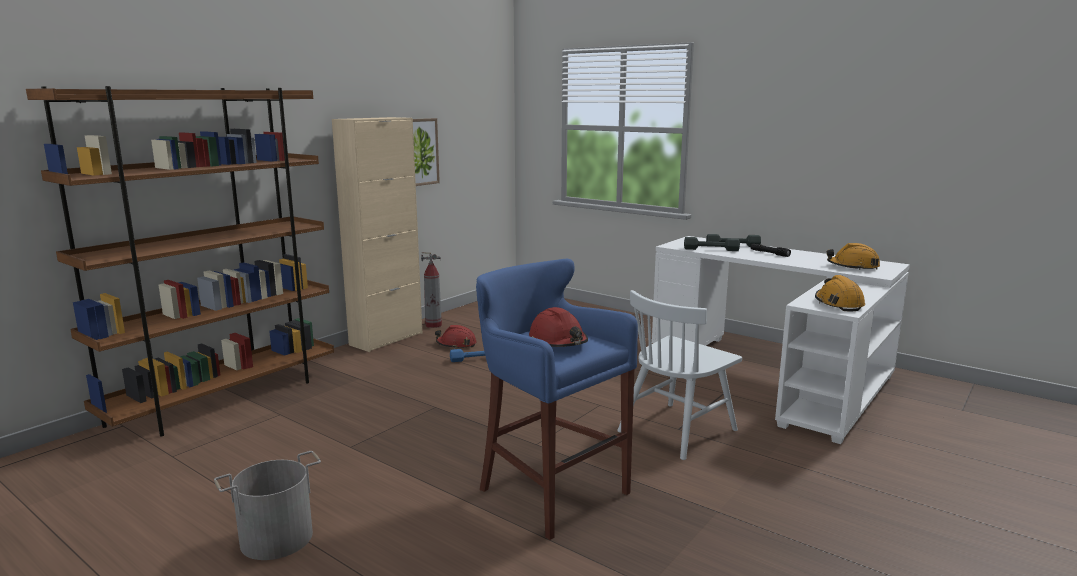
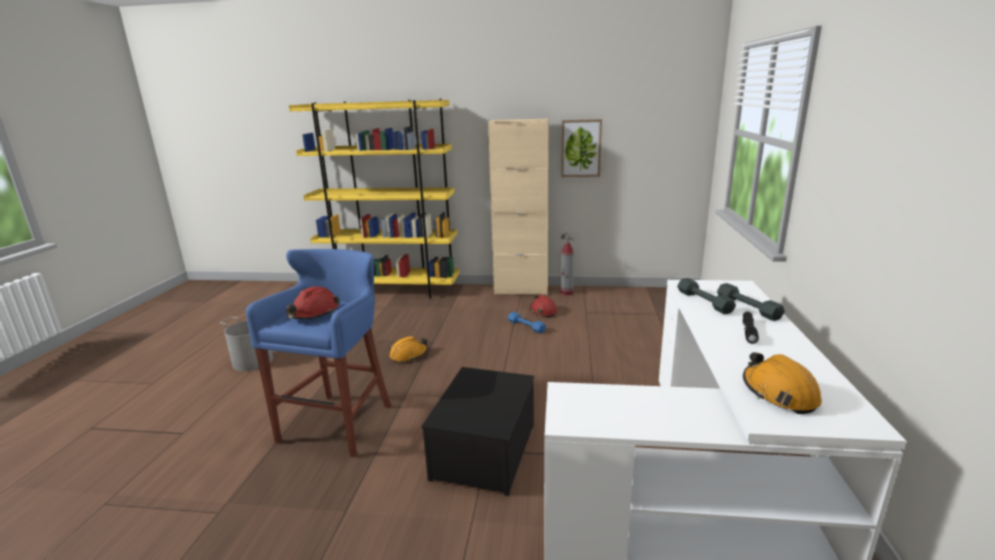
camera: 60 degrees right, 5 degrees up
brown bookcase [26,86,334,437] -> yellow bookcase [289,99,459,299]
white chair [617,290,742,460] -> storage box [421,367,535,496]
orange hard hat [815,275,865,311] -> orange hard hat moved to [389,336,428,363]

